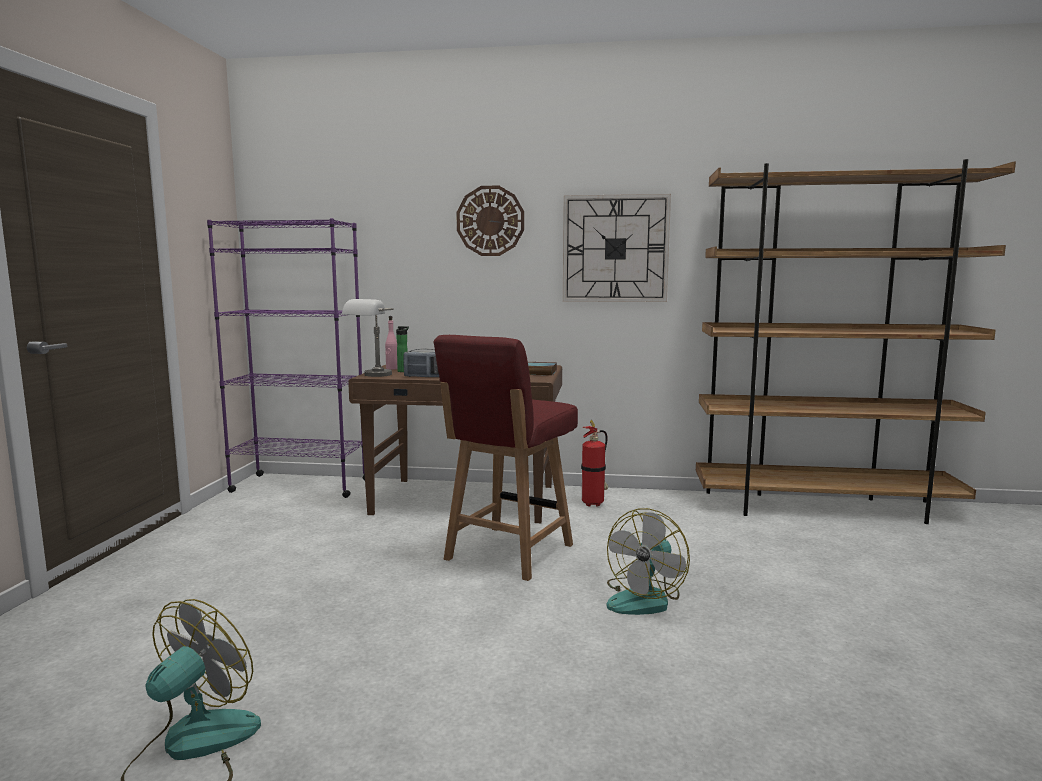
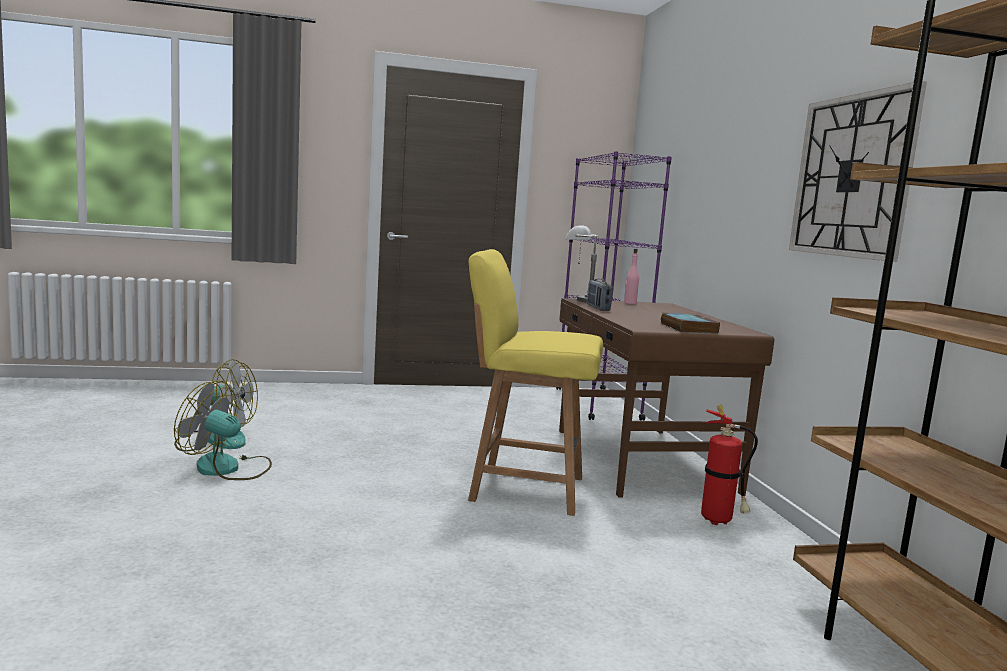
camera: 70 degrees right, 0 degrees up
bottle [396,326,409,372] -> none
red chair [434,335,578,581] -> yellow chair [468,249,603,516]
wall clock [456,186,524,256] -> none
fan [607,508,690,615] -> fan moved to [174,381,272,480]

